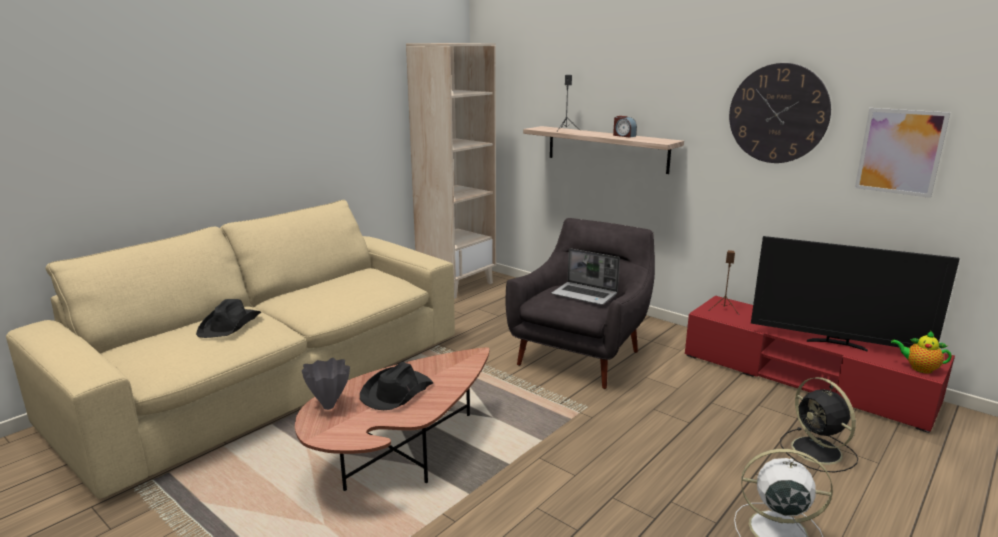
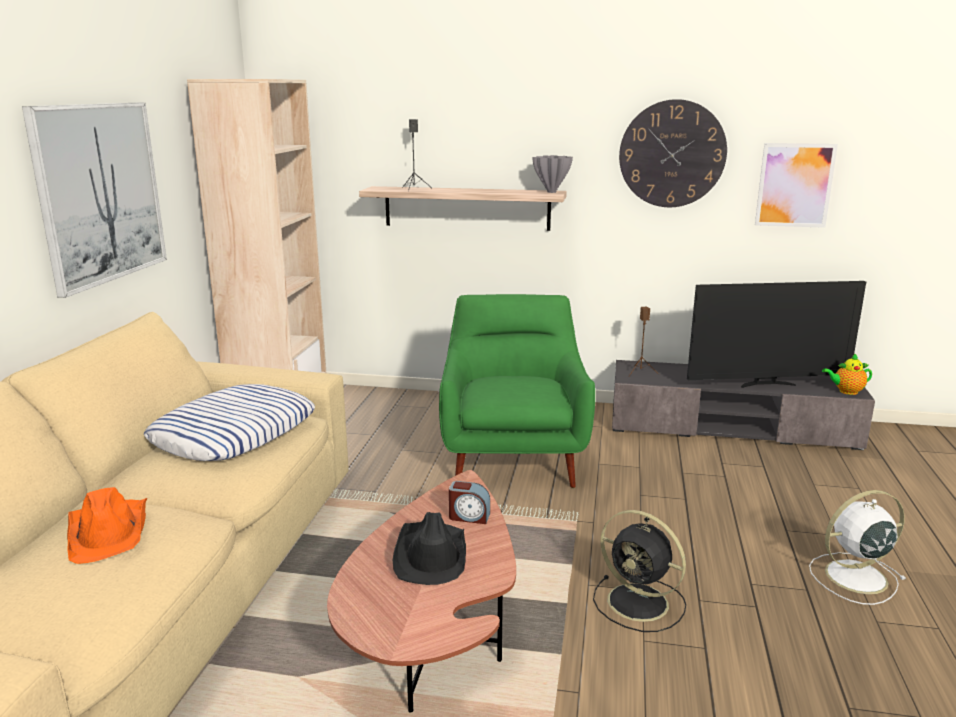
camera: 30 degrees left, 0 degrees up
black hat [196,299,261,338] -> orange hat [67,487,147,564]
grey vase [302,358,350,410] -> grey vase moved to [532,155,573,193]
grey armchair [506,218,655,389] -> green armchair [439,294,595,488]
laptop [551,248,620,305] -> none
alarm clock [613,116,637,138] -> alarm clock moved to [449,481,490,524]
red tv stand [685,296,955,433] -> grey tv stand [612,360,875,450]
black fan [780,377,858,472] -> black fan moved to [593,510,686,632]
none -> picture [22,103,167,298]
none -> pillow [144,384,315,461]

